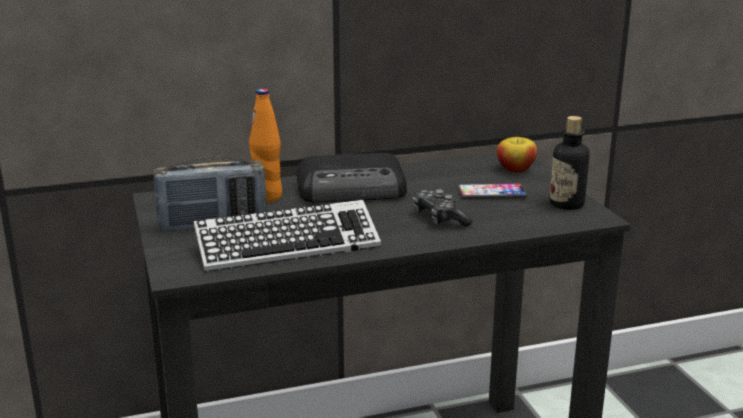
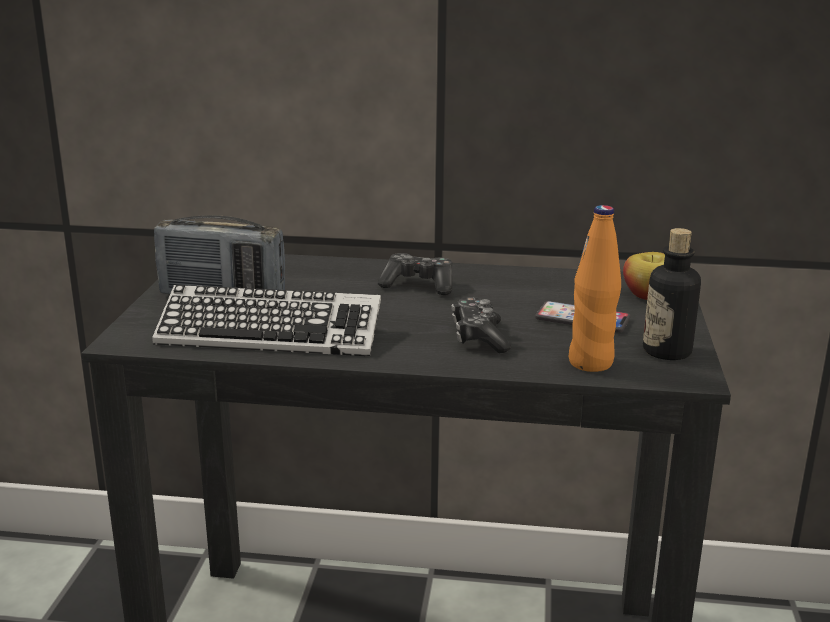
camera: 25 degrees right, 0 degrees up
orange bottle [249,89,282,202] -> orange bottle moved to [569,205,621,372]
radio [296,153,407,202] -> game controller [378,253,453,295]

